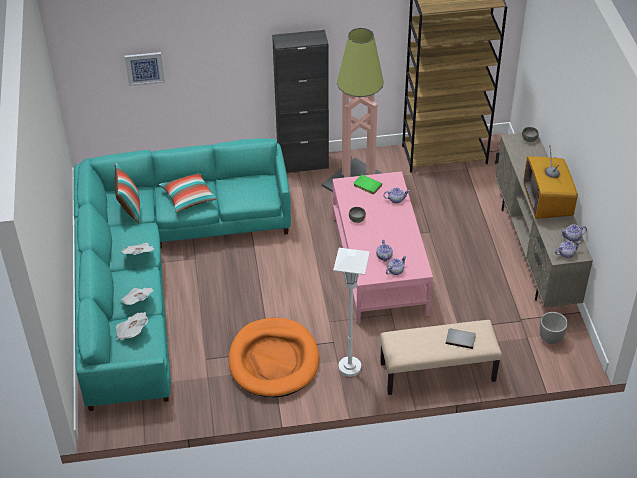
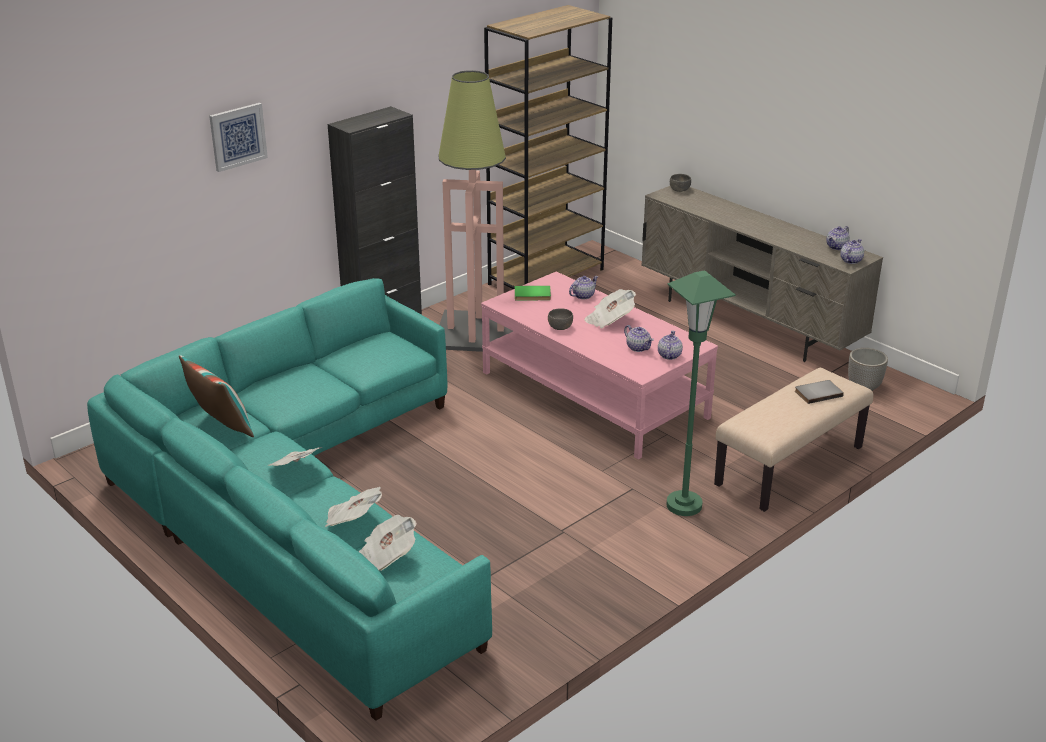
camera: 35 degrees left, 15 degrees down
picture [125,52,165,86] -> picture moved to [209,103,268,172]
pillow [159,173,217,213] -> none
orange dog bed [229,318,319,397] -> none
white floor lamp [333,248,370,377] -> green floor lamp [667,270,736,516]
television [523,145,578,219] -> none
none -> newspaper [584,289,636,328]

